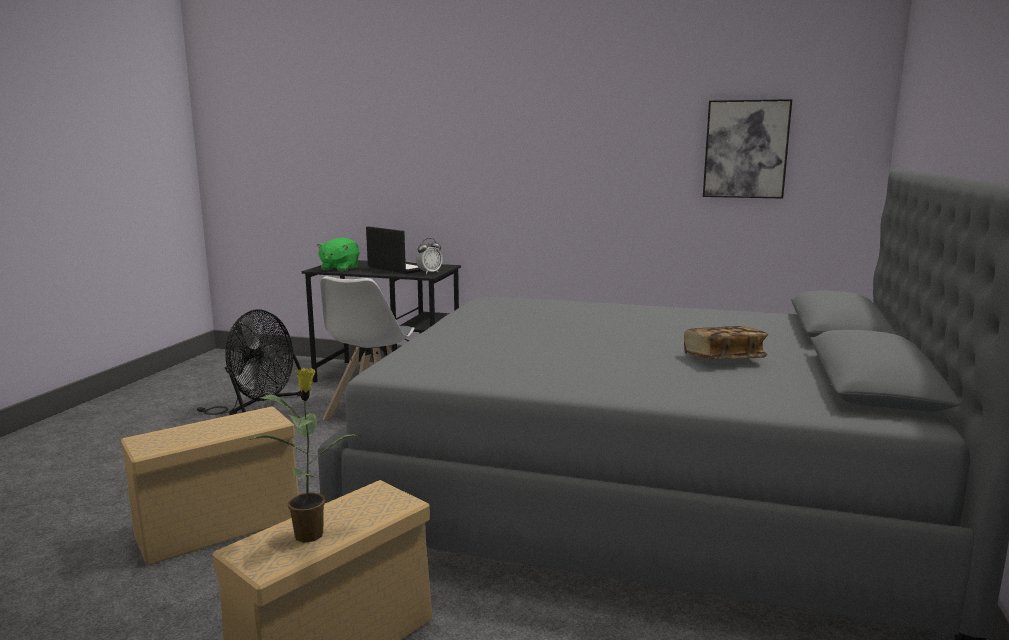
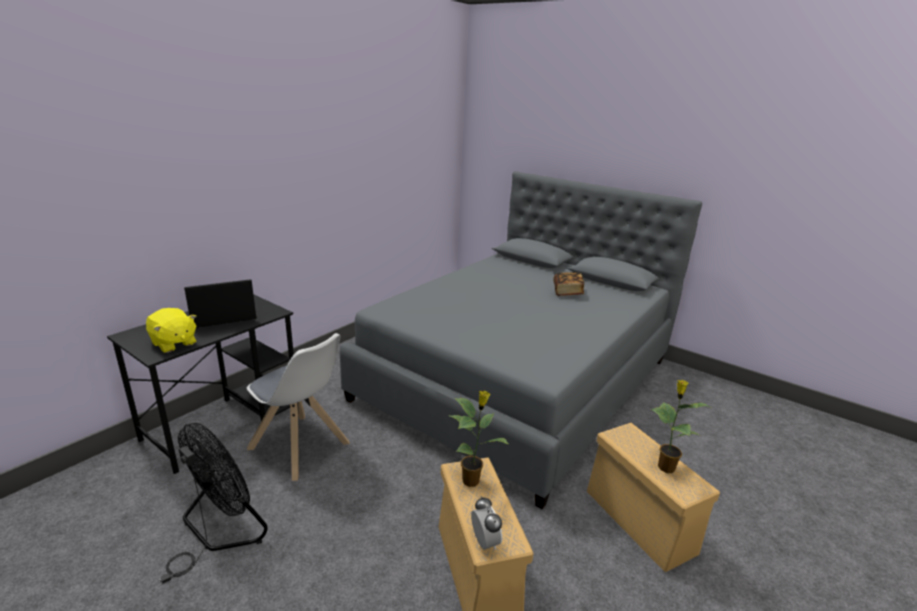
camera: 70 degrees left, 10 degrees up
green plush toy [317,238,359,272] -> yellow plush toy [146,308,196,353]
alarm clock [416,238,443,274] -> alarm clock moved to [471,496,502,550]
picture [703,99,792,199] -> none
none -> potted plant [448,390,510,487]

